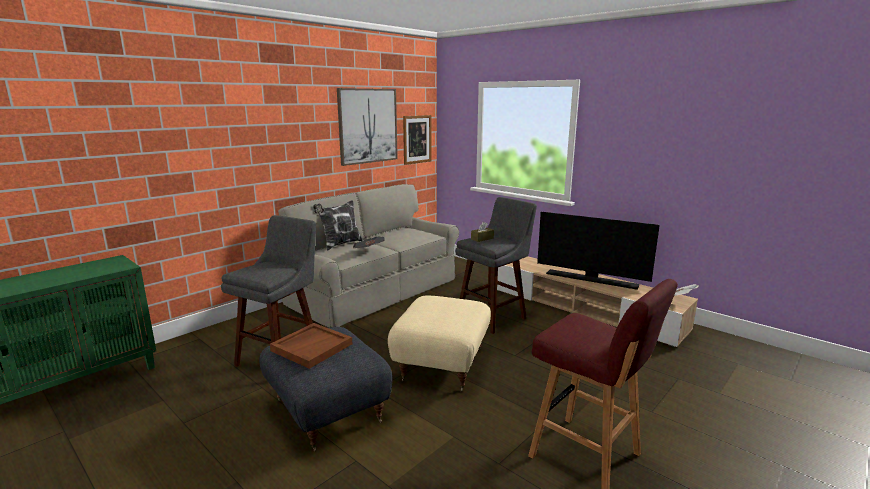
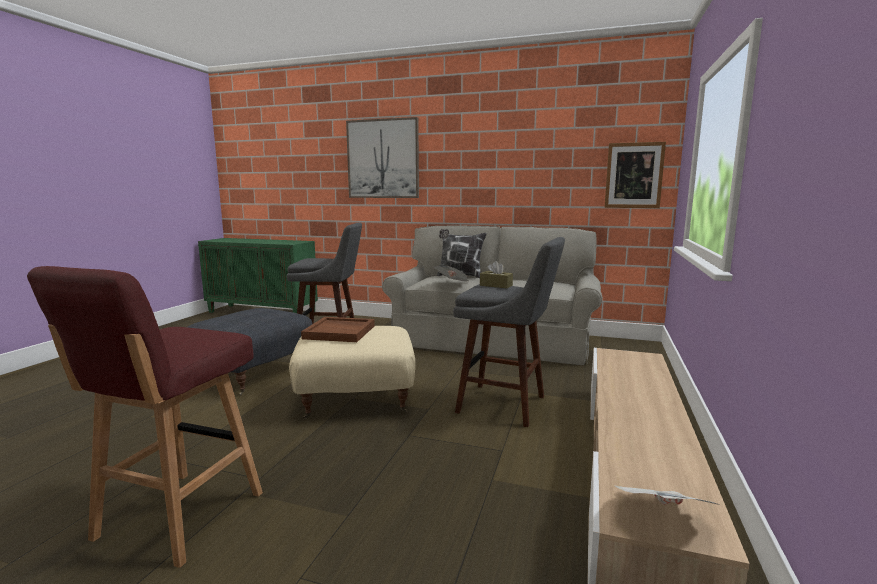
camera: 65 degrees right, 5 degrees down
brown tray [270,323,352,369] -> brown tray moved to [301,317,375,342]
picture [337,88,398,166] -> picture moved to [346,117,419,198]
television [537,212,660,290] -> none

